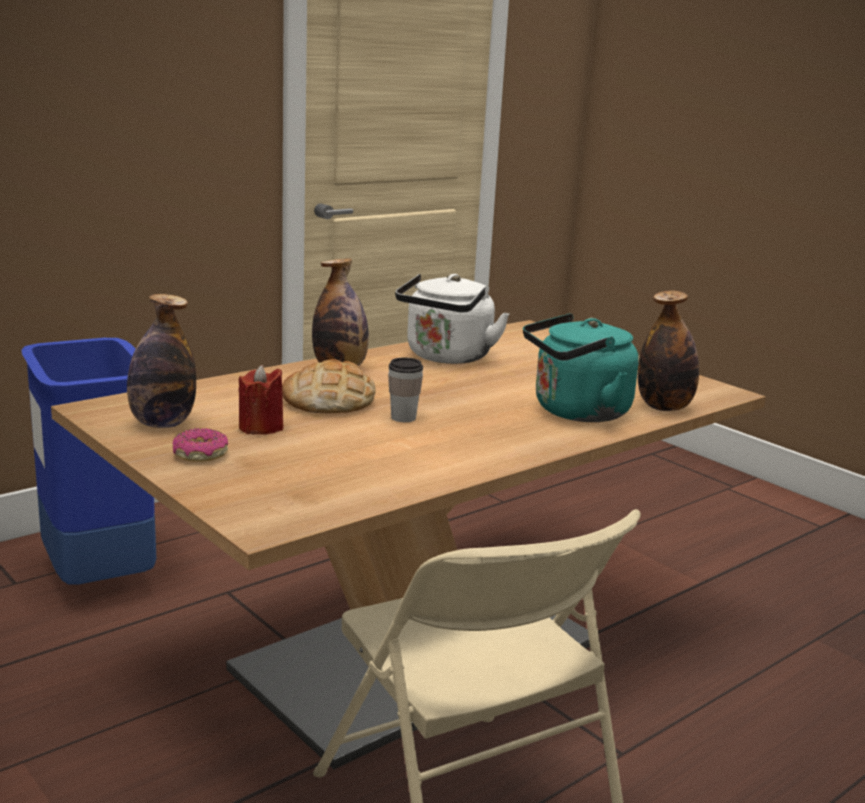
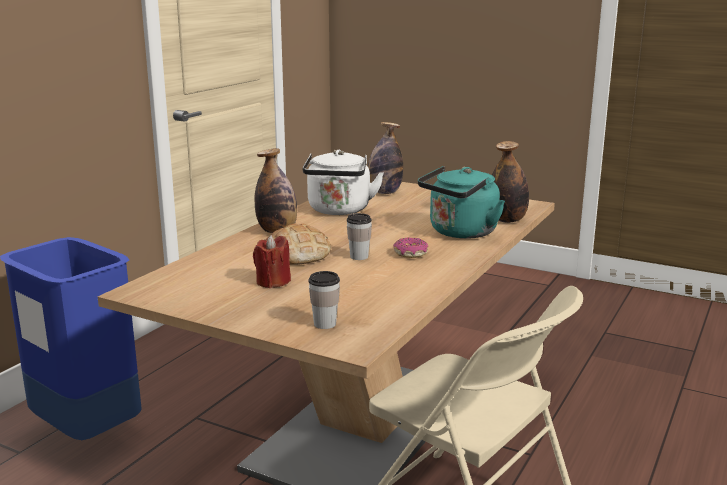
camera: 20 degrees left, 0 degrees up
bottle [127,294,196,428] -> bottle moved to [368,122,403,194]
donut [173,428,228,462] -> donut moved to [393,237,428,258]
none -> cup [308,271,340,329]

